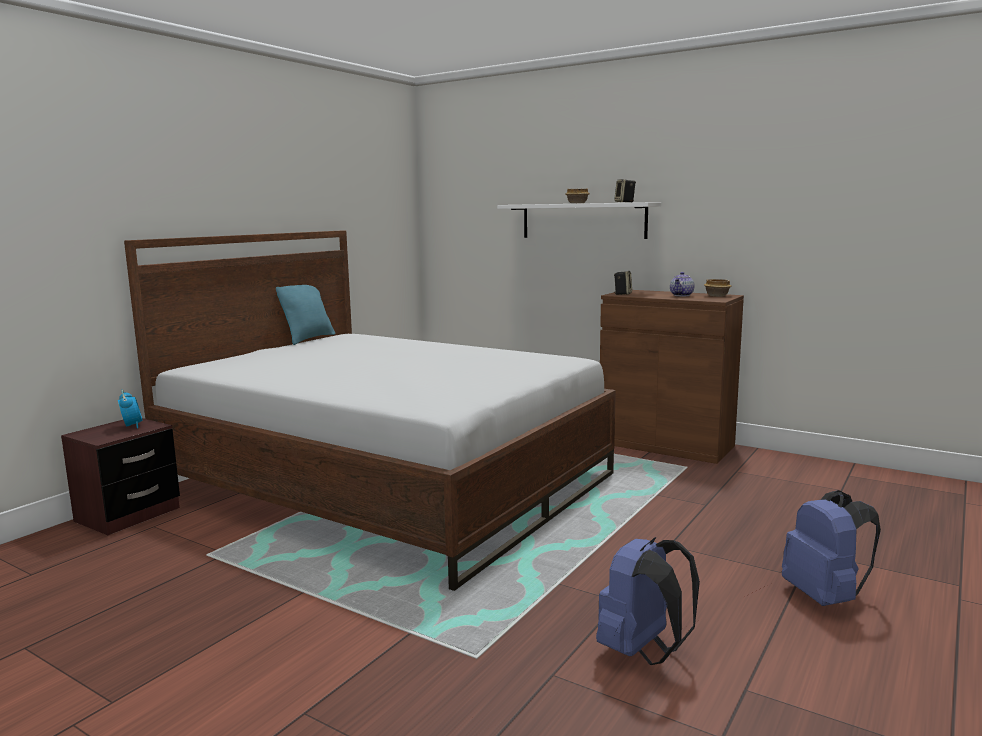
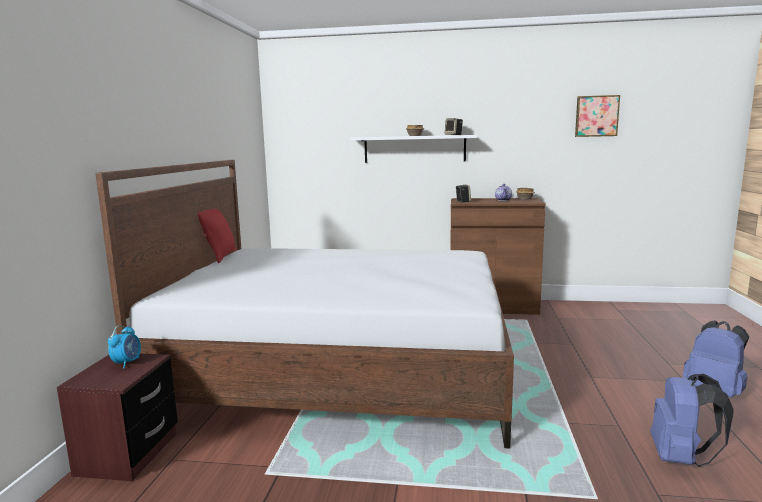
camera: 25 degrees left, 0 degrees up
alarm clock [118,390,143,429] -> alarm clock turned 60 degrees clockwise [108,325,141,368]
turquoise pillow [276,285,335,345] -> red pillow [198,209,237,263]
none -> picture [575,95,620,137]

